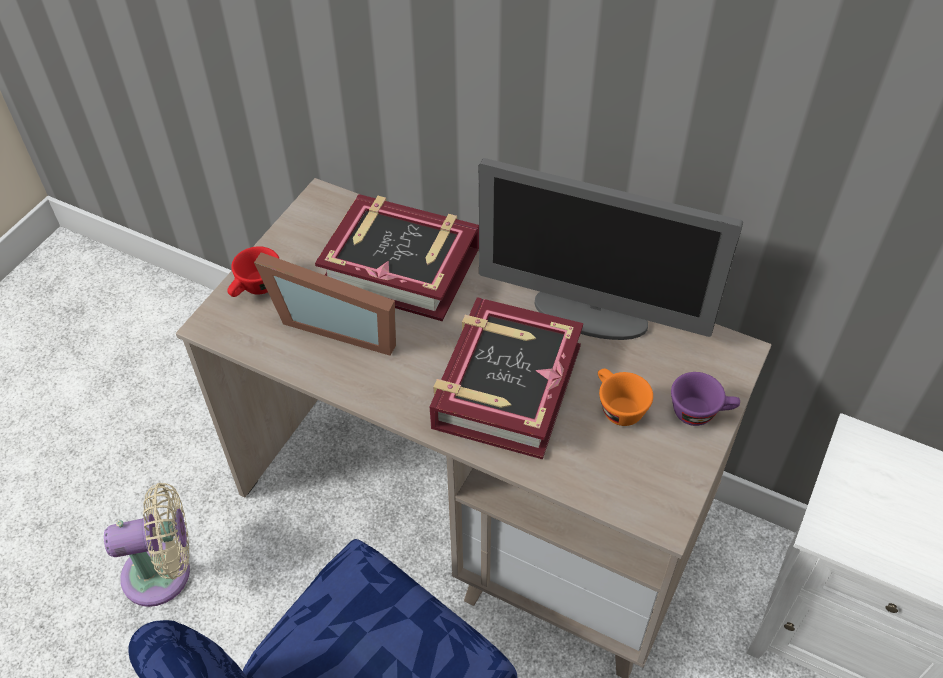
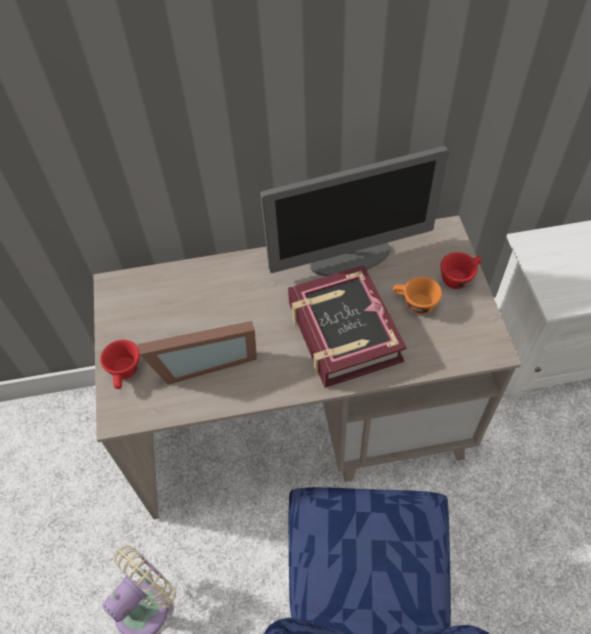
camera: 35 degrees left, 5 degrees up
book [315,194,479,321] -> none
purple cup [671,372,740,426] -> red cup [440,252,482,289]

